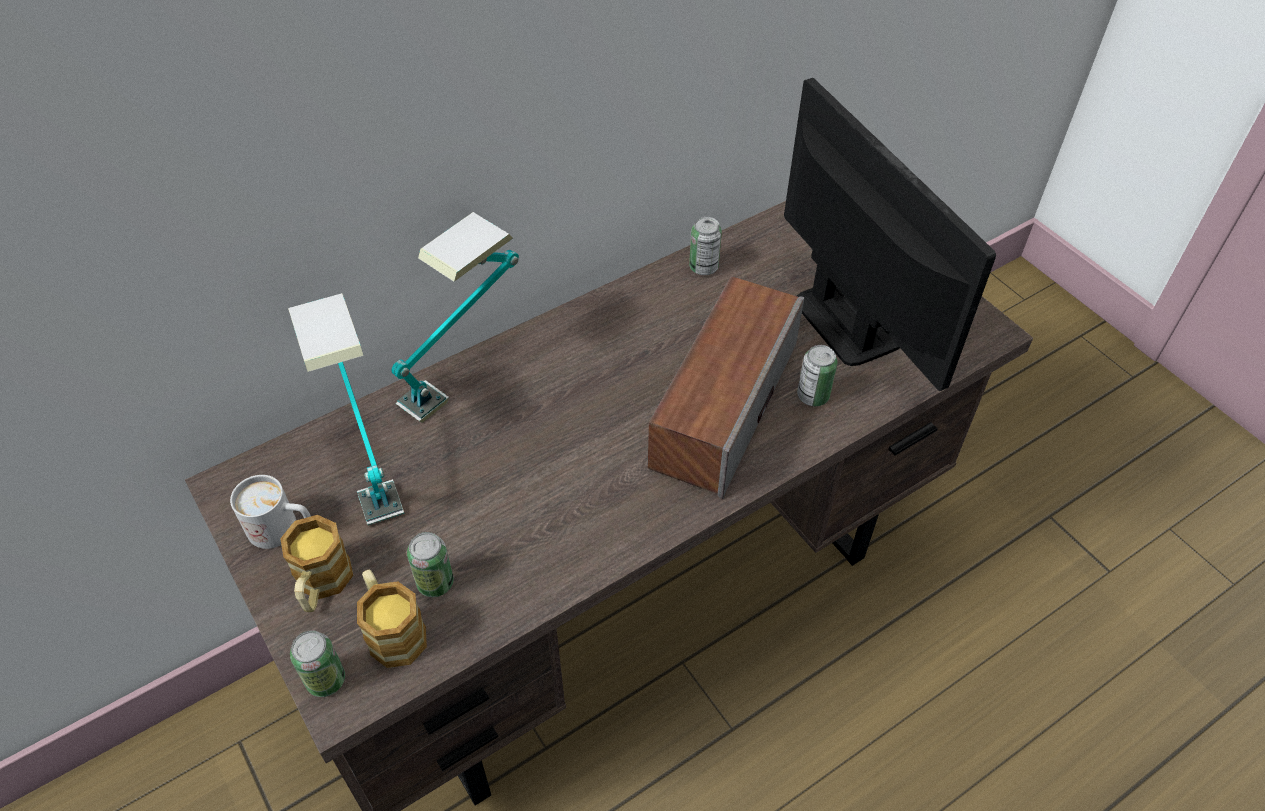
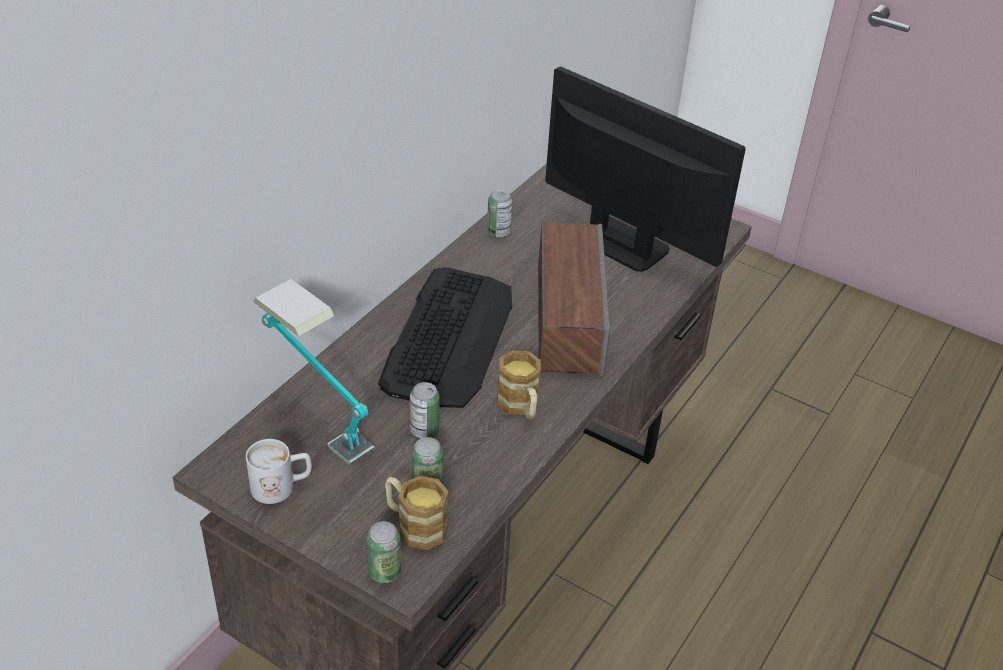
camera: 25 degrees left, 10 degrees down
mug [280,515,353,612] -> mug moved to [497,350,541,419]
table lamp [392,212,519,423] -> none
can [797,345,838,406] -> can moved to [410,382,440,438]
none -> keyboard [378,267,512,408]

